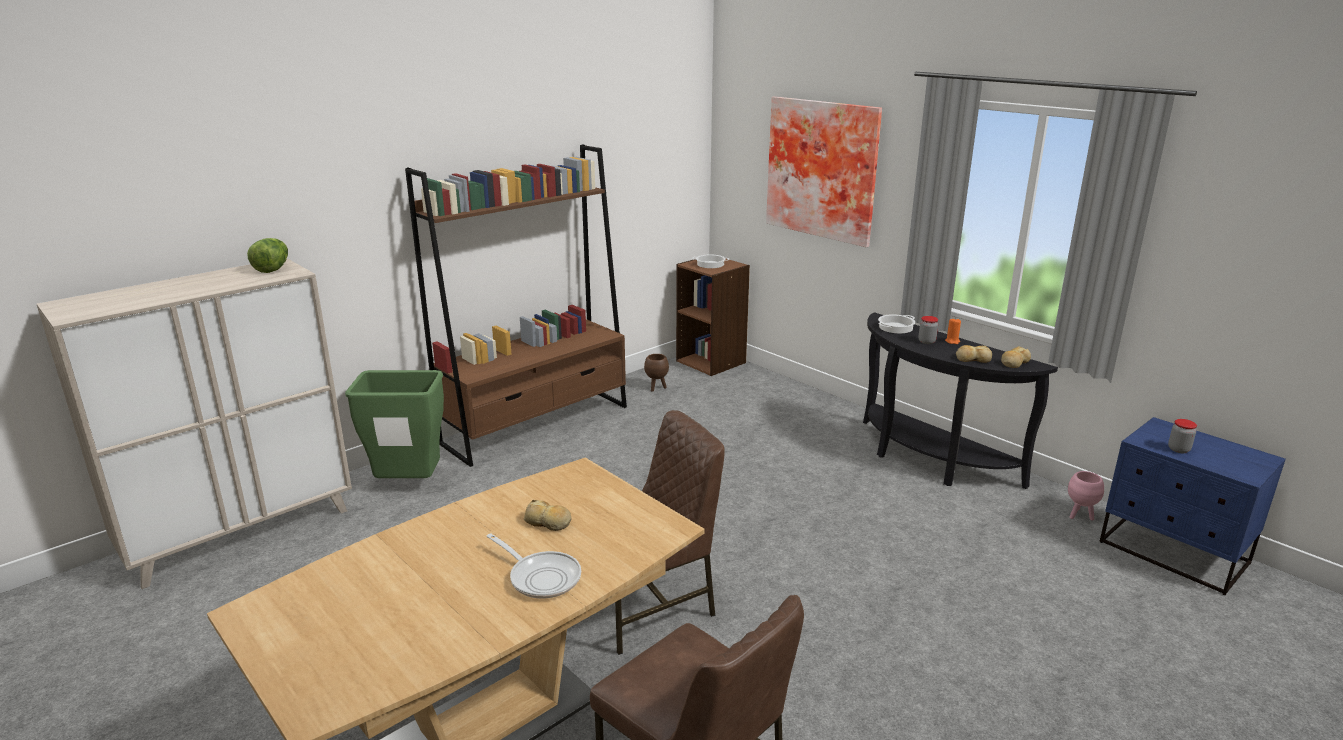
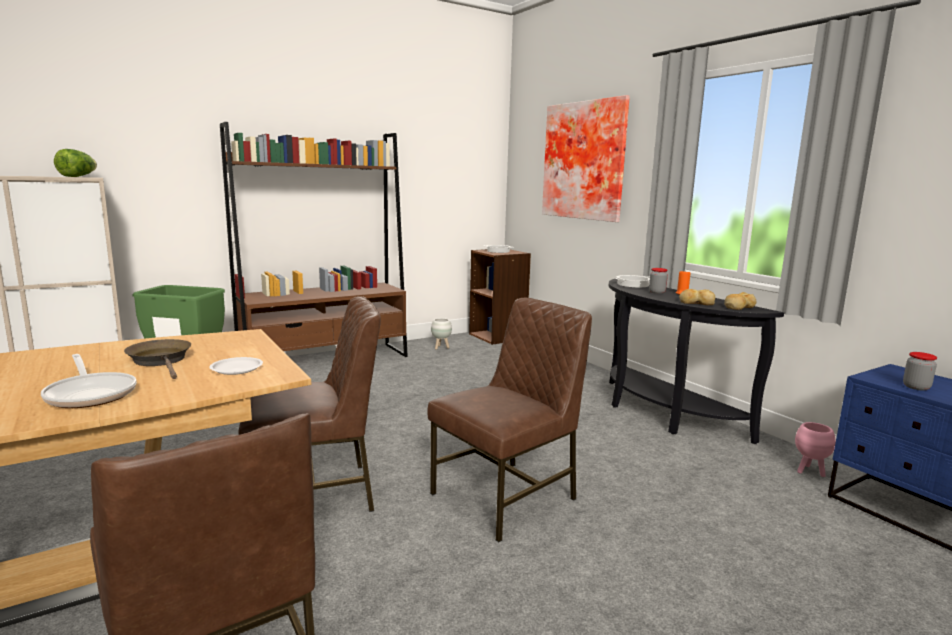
camera: 10 degrees right, 10 degrees down
bread [523,500,571,531] -> brown frying pan [124,339,191,379]
brown planter [644,354,669,392] -> white planter [431,318,452,350]
none -> white plate [209,357,263,375]
none -> brown chair [427,298,592,542]

